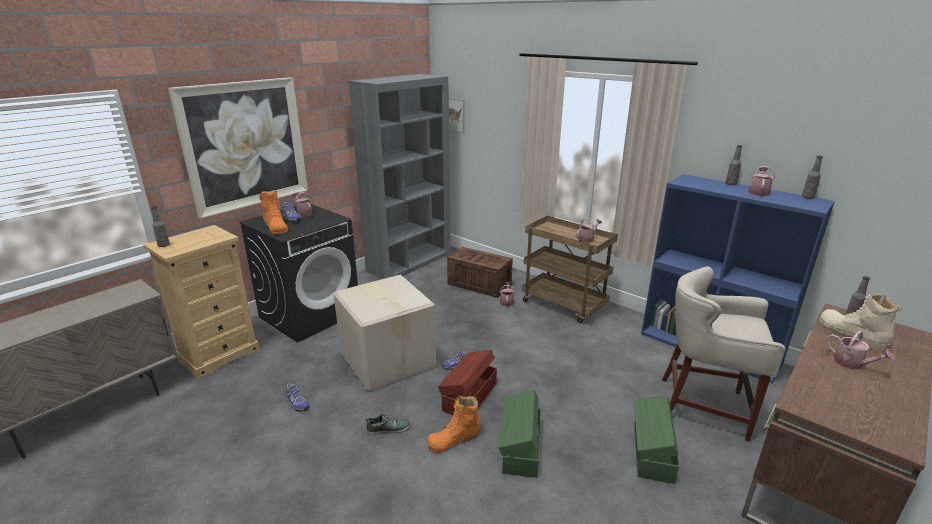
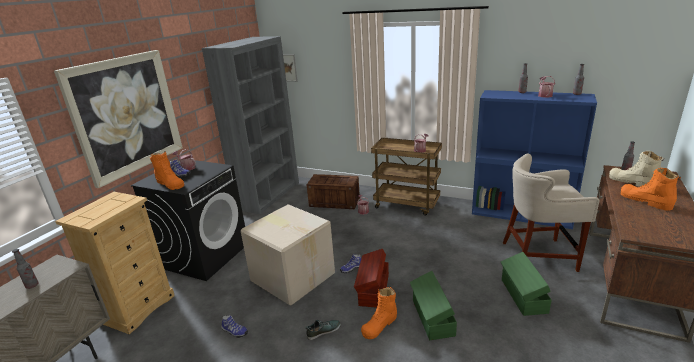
camera: 15 degrees left, 0 degrees up
bottle [151,206,170,247] -> bottle moved to [12,249,39,289]
watering can [826,331,895,369] -> orange boot [621,168,681,211]

